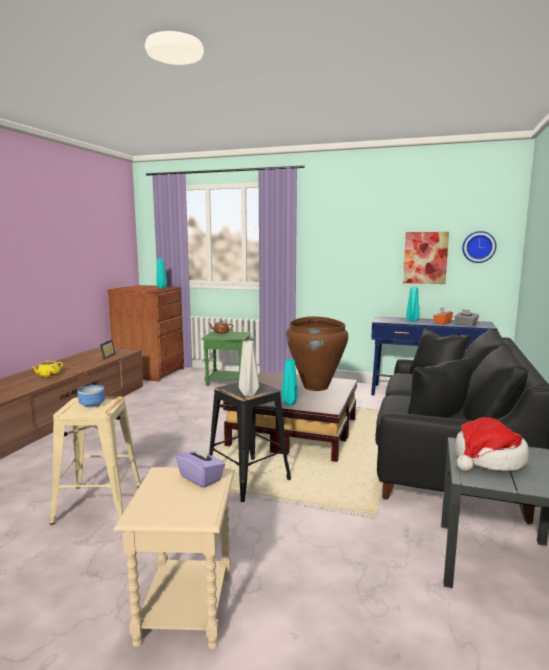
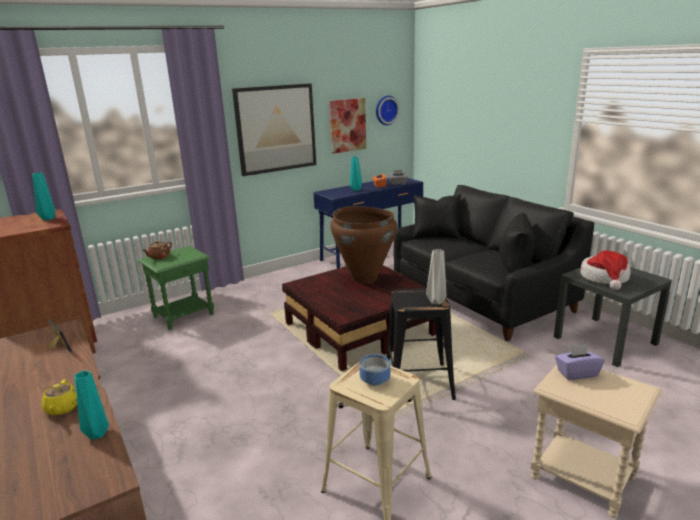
camera: 50 degrees left, 10 degrees up
turquoise vase [281,359,298,405] -> turquoise vase moved to [74,371,109,440]
none -> picture [232,83,316,176]

